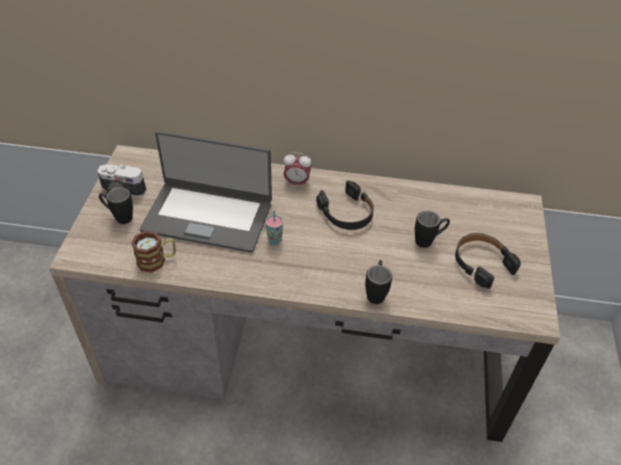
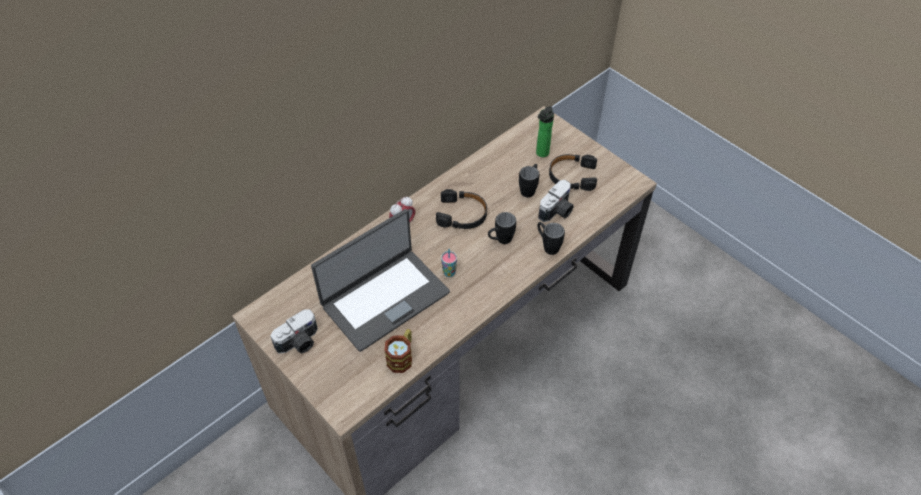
camera: 50 degrees left, 5 degrees up
black mug [99,187,133,224] -> black mug moved to [488,212,516,244]
none -> bottle [536,106,554,157]
none -> camera [538,180,574,222]

